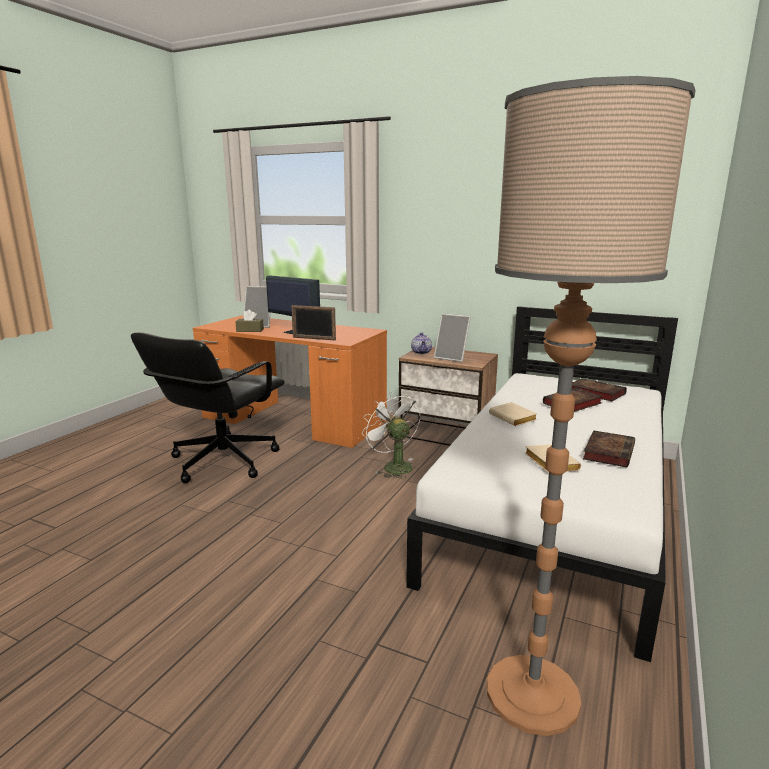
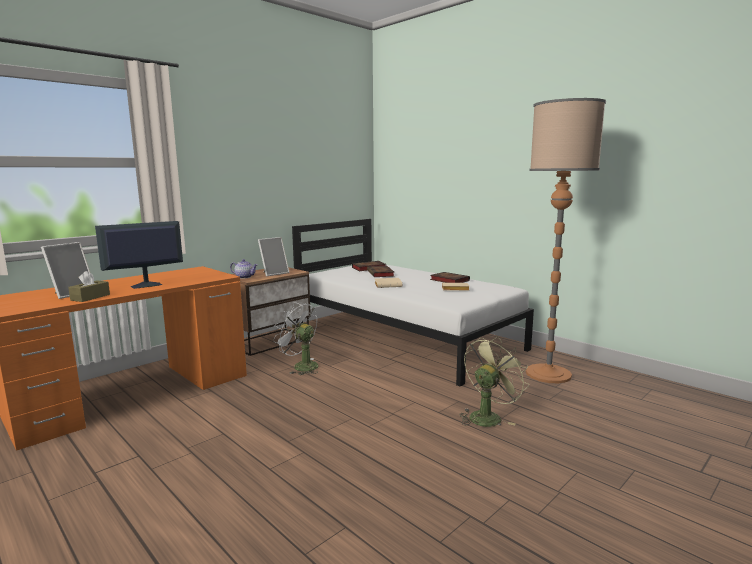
camera: 70 degrees left, 5 degrees down
black office chair [131,332,285,483] -> none
picture frame [291,305,336,340] -> none
white fan [362,392,420,479] -> white fan turned 45 degrees clockwise [273,302,318,375]
none -> green fan [459,337,529,427]

